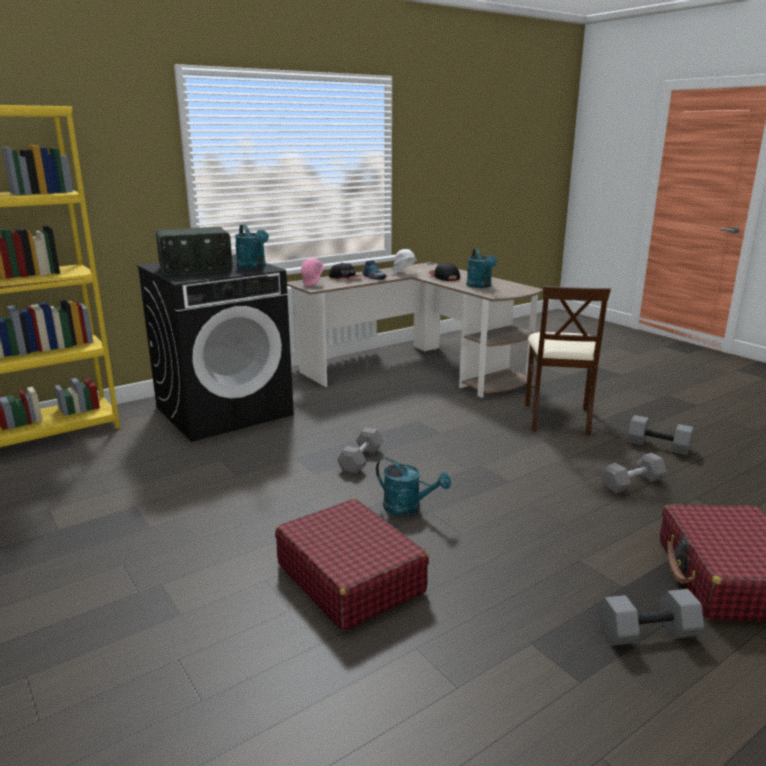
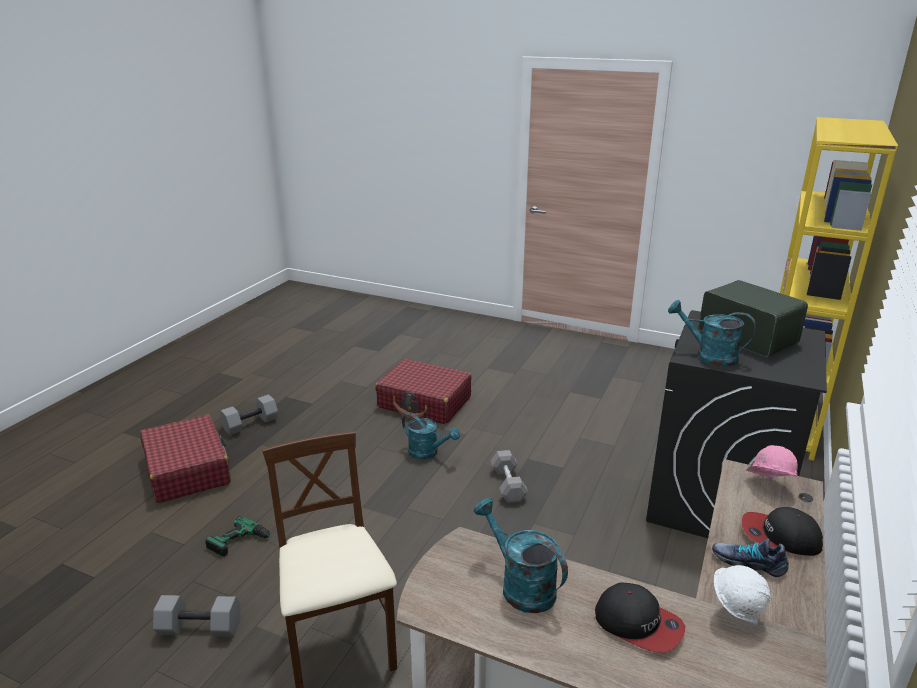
camera: 150 degrees right, 5 degrees up
radio [156,227,233,275] -> radio turned 105 degrees clockwise [699,280,808,358]
turquoise watering can [376,457,451,516] -> turquoise watering can turned 150 degrees counterclockwise [402,413,460,460]
grey dumbbell [601,452,666,494] -> power drill [205,516,277,556]

